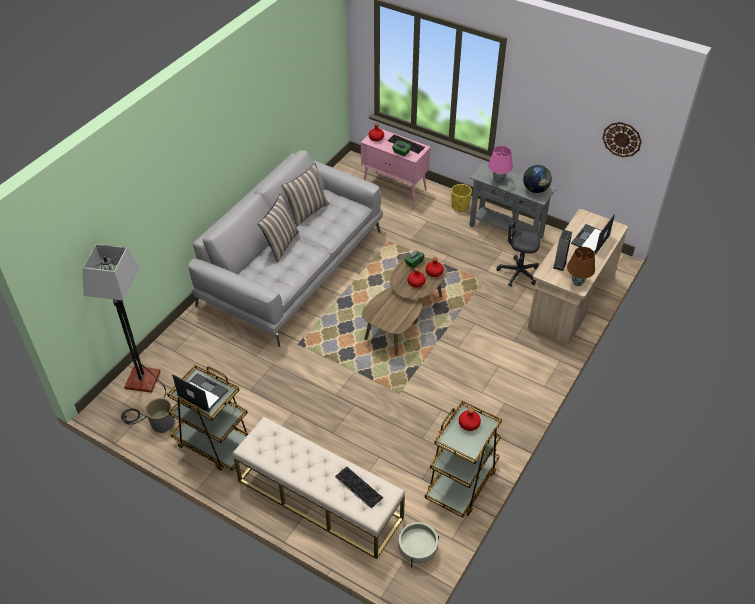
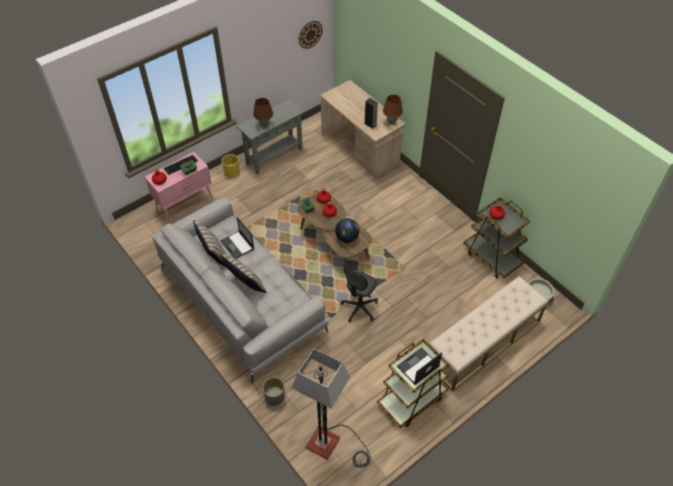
camera: 70 degrees left, 5 degrees up
grey planter [145,398,175,433] -> grey planter moved to [262,377,285,406]
keyboard [335,467,383,509] -> none
pink table lamp [488,146,513,183] -> brown table lamp [253,98,273,127]
grey office chair [496,199,540,287] -> grey office chair moved to [340,267,378,322]
globe [523,165,552,193] -> globe moved to [335,218,359,243]
laptop [571,214,615,254] -> laptop moved to [220,217,254,259]

